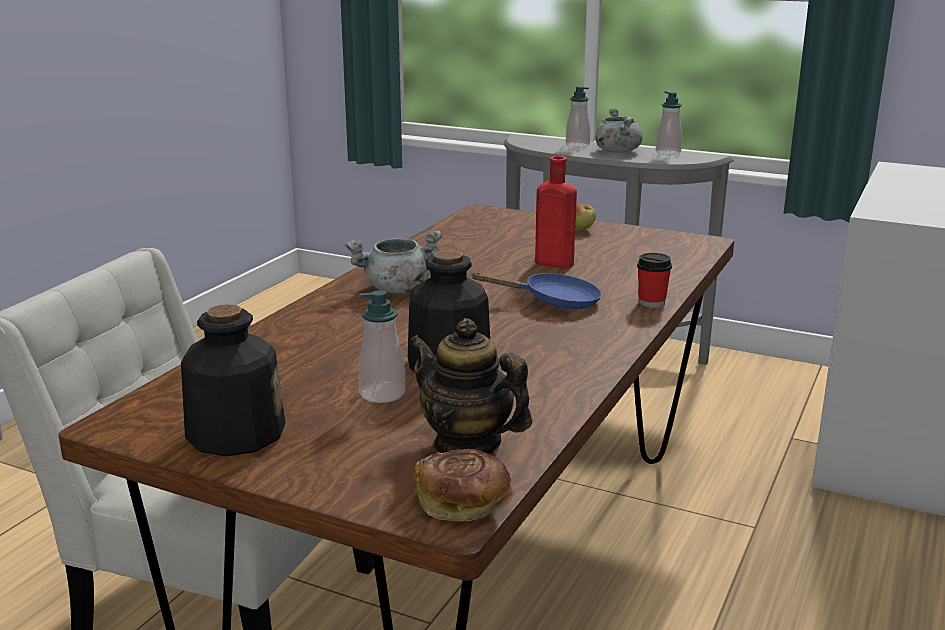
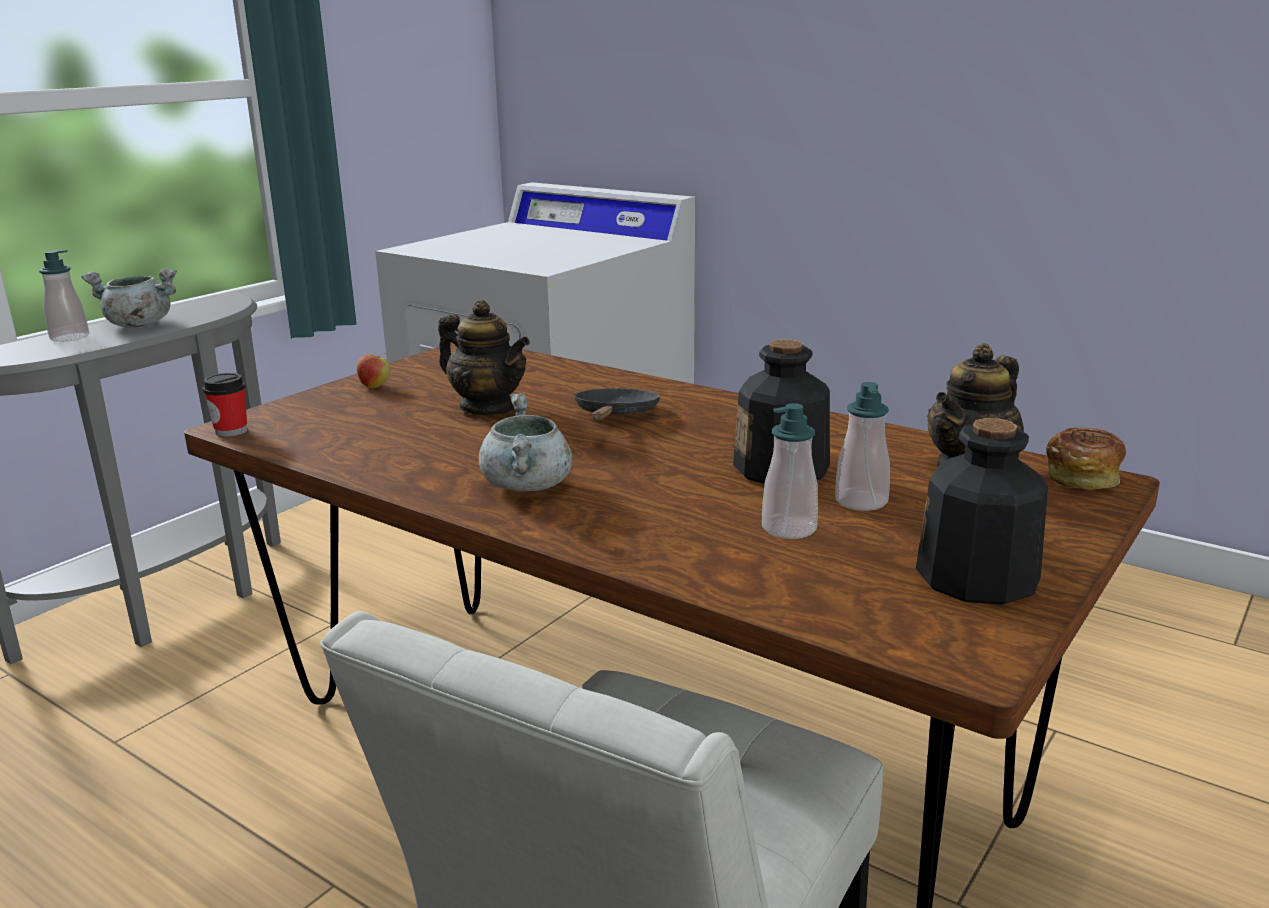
camera: 80 degrees left, 0 degrees up
blue frying pan [470,272,602,309] -> black frying pan [574,388,661,421]
red bottle [535,156,577,269] -> teapot [438,300,530,415]
cup [637,253,672,308] -> cup moved to [202,373,247,437]
soap dispenser [655,91,682,155] -> soap dispenser moved to [762,403,818,539]

